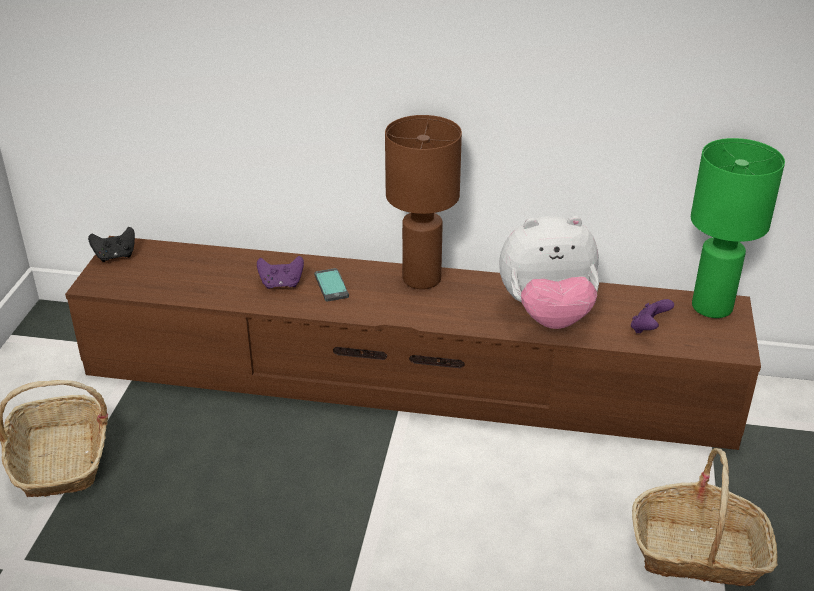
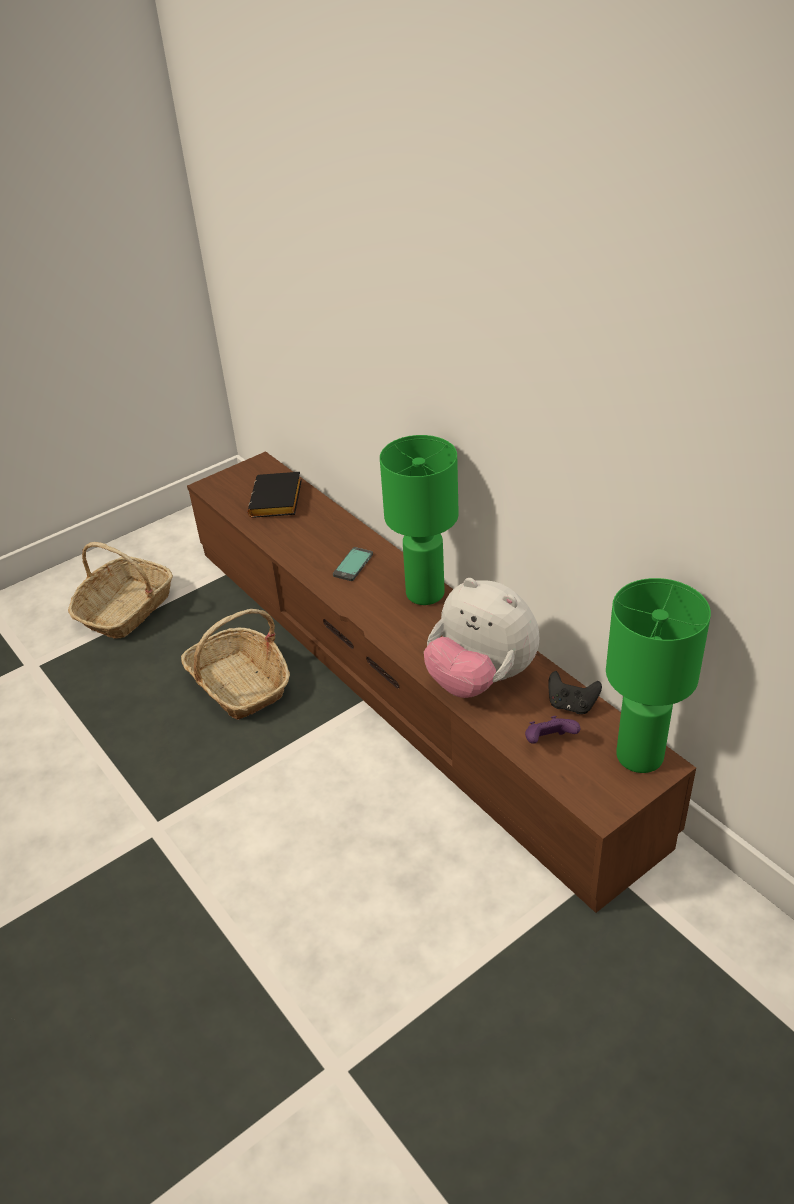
camera: 45 degrees right, 5 degrees up
black game controller [88,227,135,262] -> black game controller moved to [548,671,602,714]
purple game controller [257,256,304,289] -> none
brown table lamp [385,115,462,289] -> green table lamp [380,435,459,605]
basket [632,448,778,586] -> basket moved to [181,609,290,720]
none -> black book [248,472,302,518]

